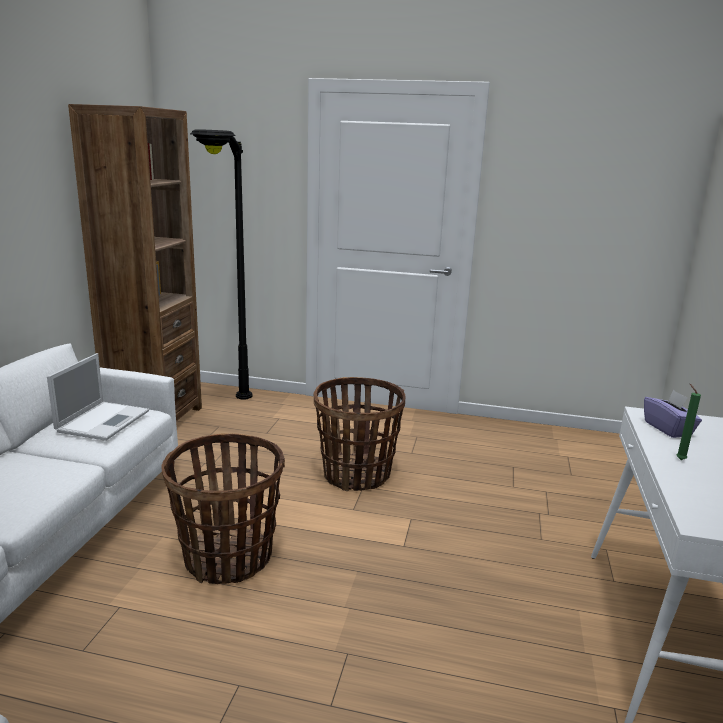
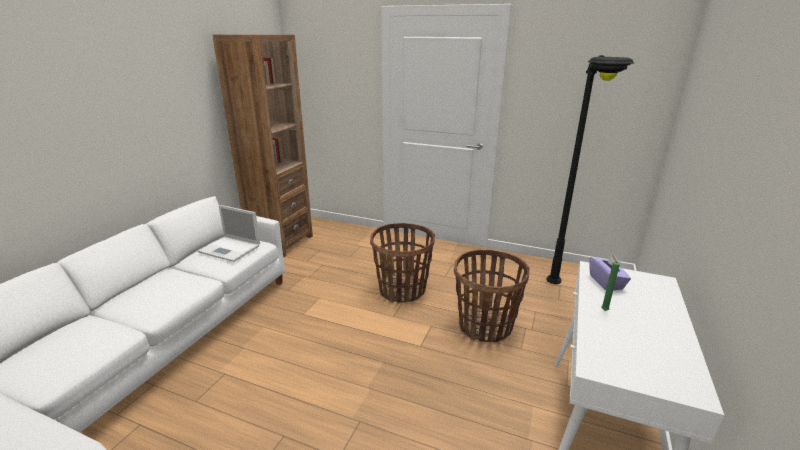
camera: 10 degrees right, 5 degrees up
laptop [47,353,149,441] -> laptop turned 90 degrees clockwise [197,205,260,262]
basket [161,433,285,584] -> basket moved to [454,249,530,342]
black floor lamp [190,129,252,400] -> black floor lamp moved to [546,55,634,284]

